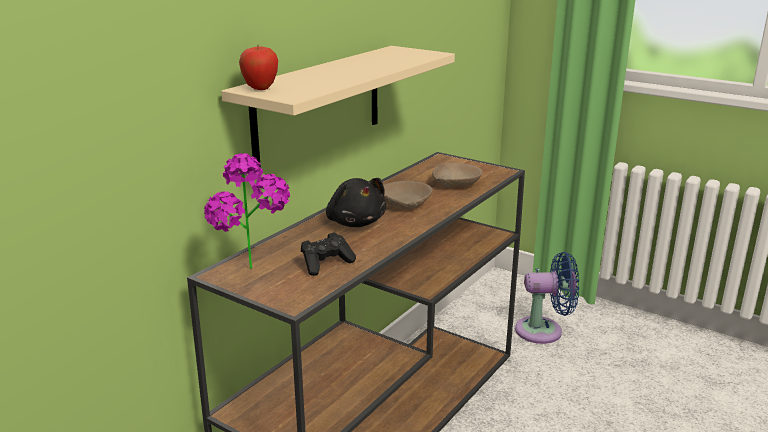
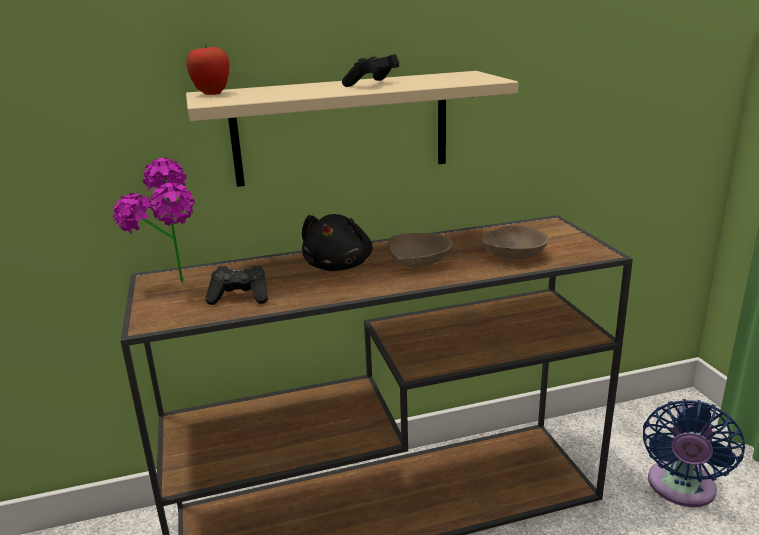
camera: 40 degrees right, 0 degrees up
blue fan [515,252,579,344] -> blue fan turned 75 degrees clockwise [643,399,745,507]
none -> black game controller [342,54,399,87]

